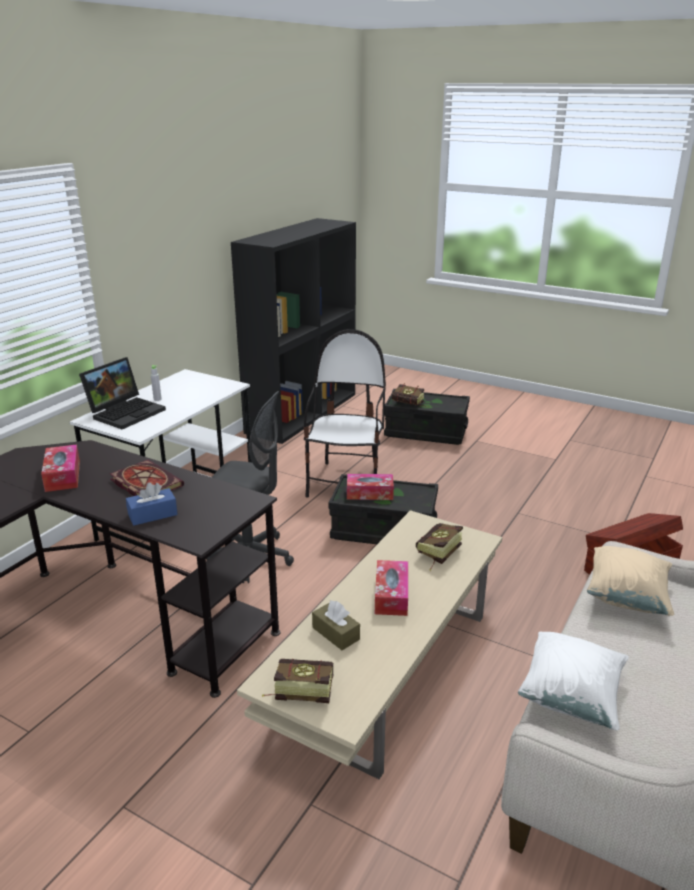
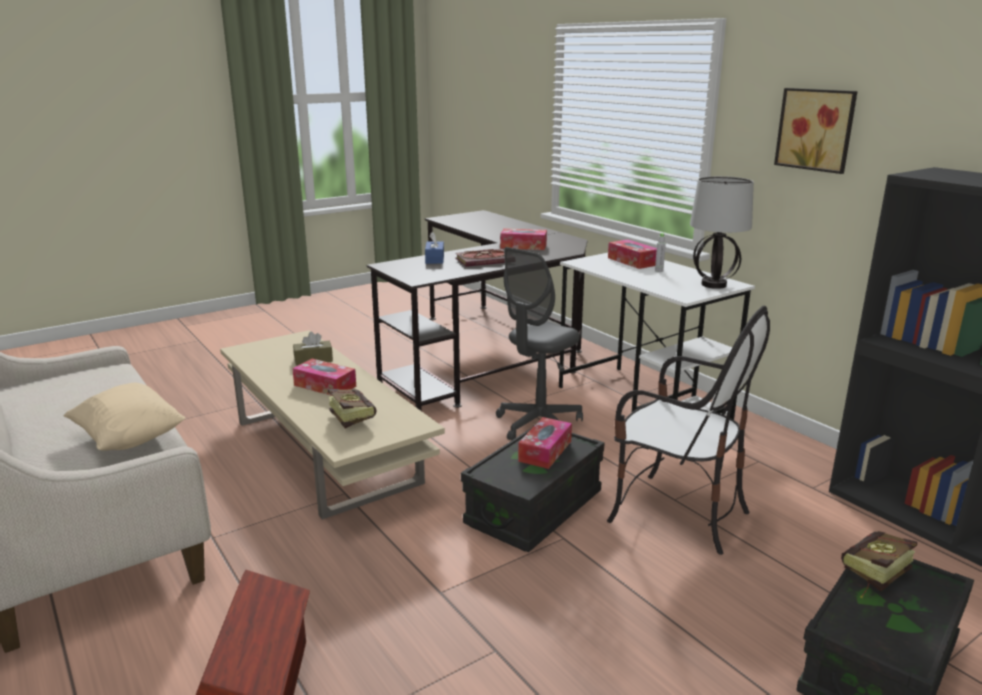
camera: 115 degrees right, 5 degrees down
laptop [79,357,166,429] -> tissue box [608,239,657,269]
book [262,659,334,703] -> none
white pillow [518,631,629,731] -> none
none -> table lamp [690,176,754,289]
none -> picture [774,88,858,174]

